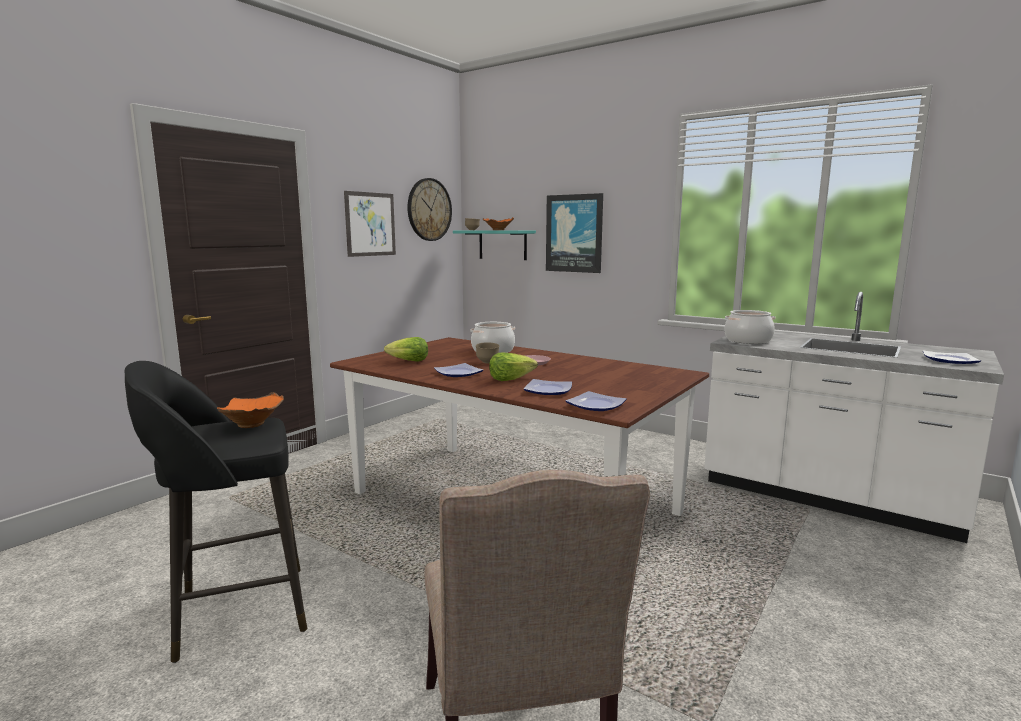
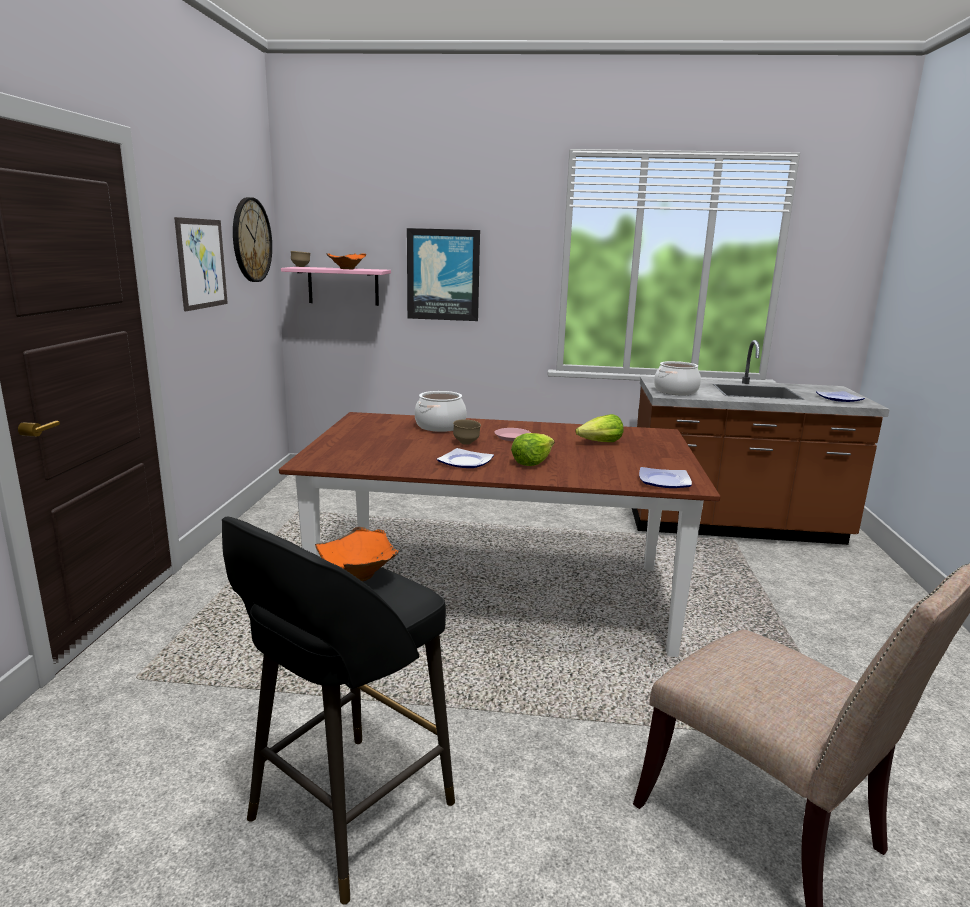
camera: 30 degrees left, 5 degrees up
lettuce [384,337,428,362] -> lettuce moved to [576,414,623,442]
turquoise shelf [453,231,536,260] -> pink shelf [281,267,391,306]
plate [524,379,572,395] -> none
white counter [704,292,1004,543] -> brown counter [632,340,890,545]

